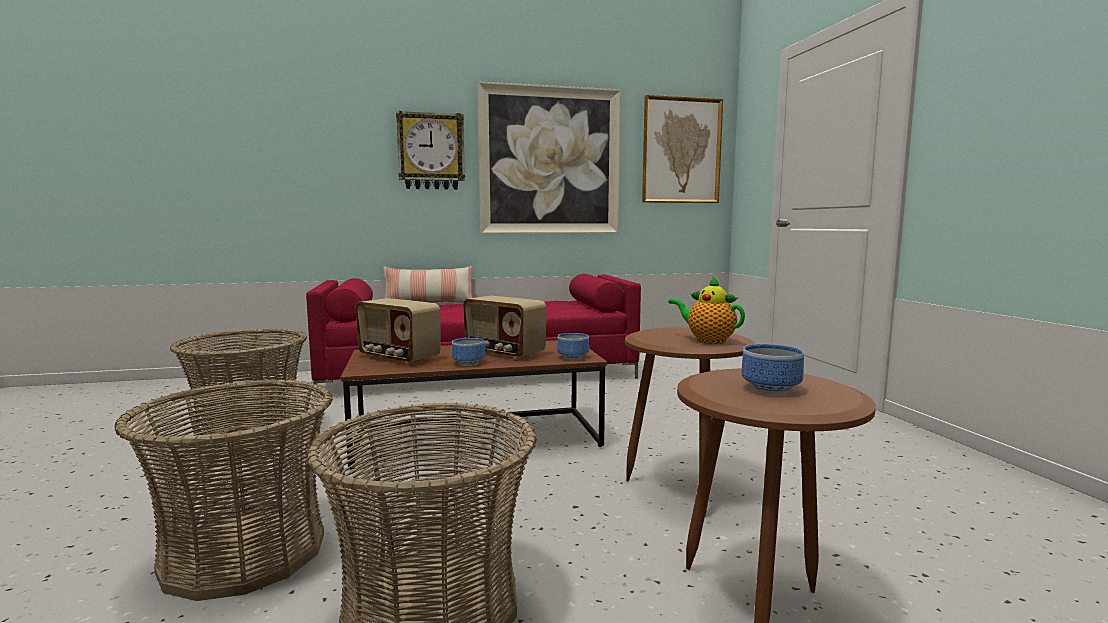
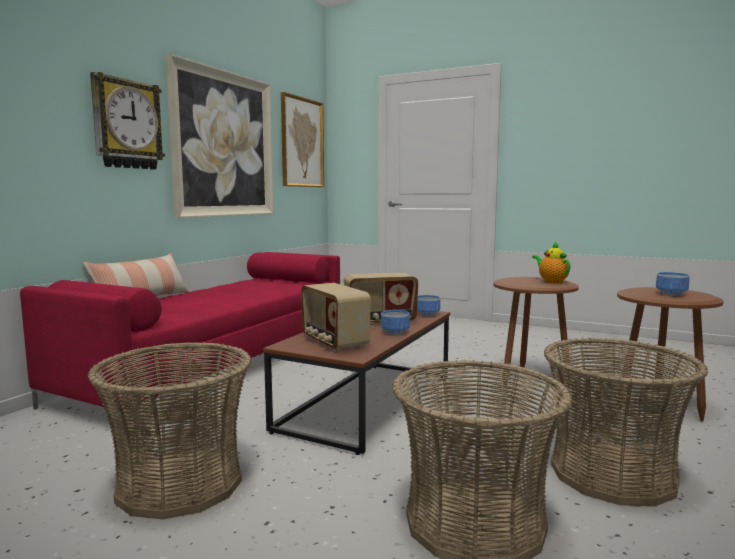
camera: 50 degrees left, 0 degrees up
radio [356,298,441,365] -> radio turned 75 degrees clockwise [301,283,371,351]
teapot [668,276,745,344] -> teapot turned 75 degrees clockwise [532,242,571,284]

